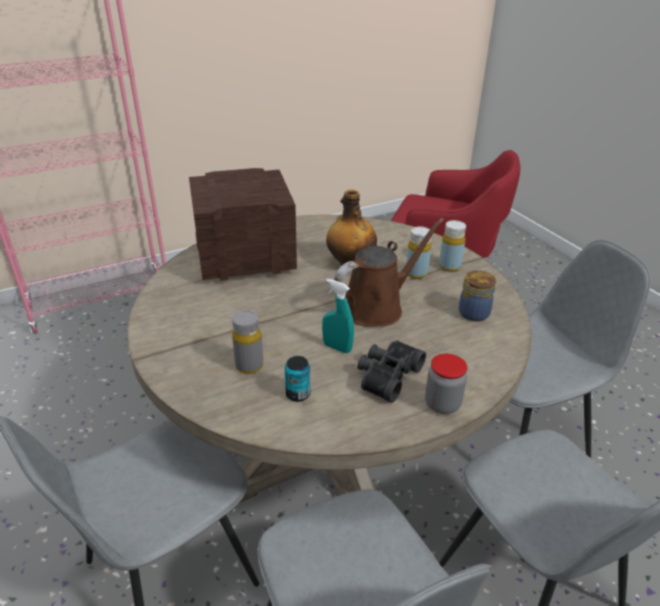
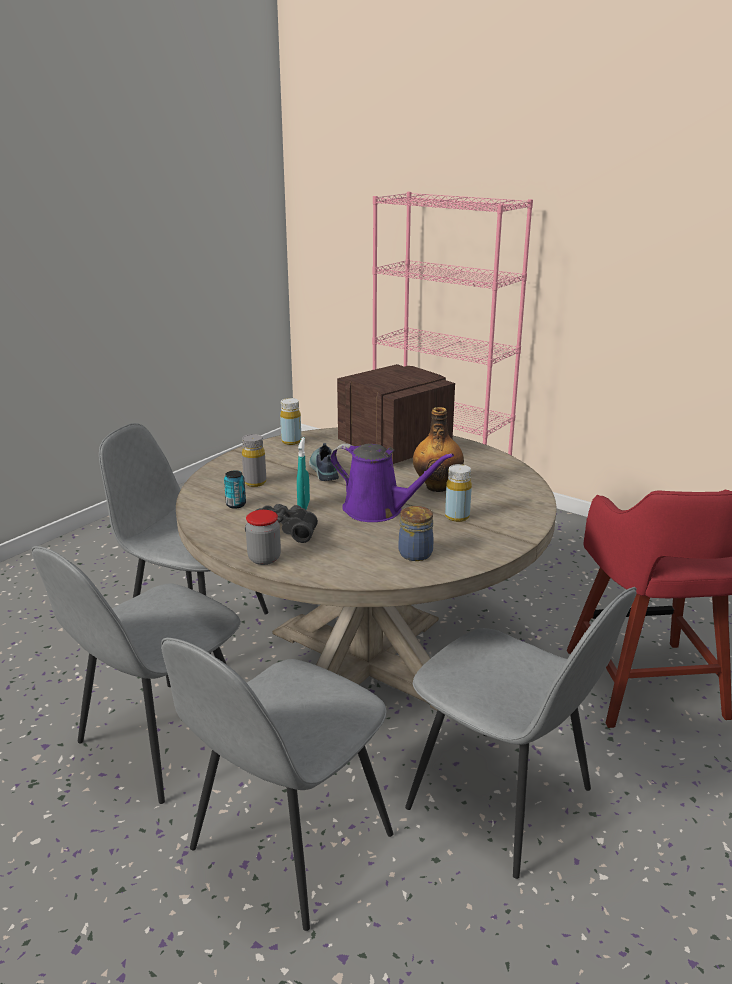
camera: 65 degrees right, 10 degrees down
brown watering can [334,218,444,326] -> purple watering can [330,444,454,522]
yellow bottle [439,220,466,272] -> yellow bottle moved to [280,398,301,445]
none -> shoe [309,443,339,481]

